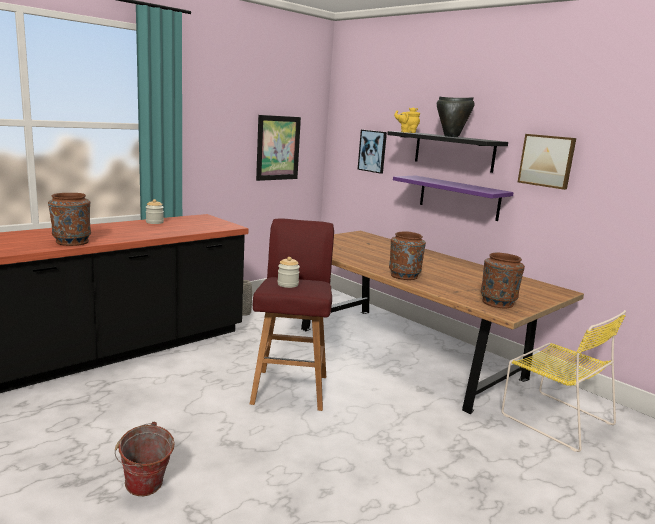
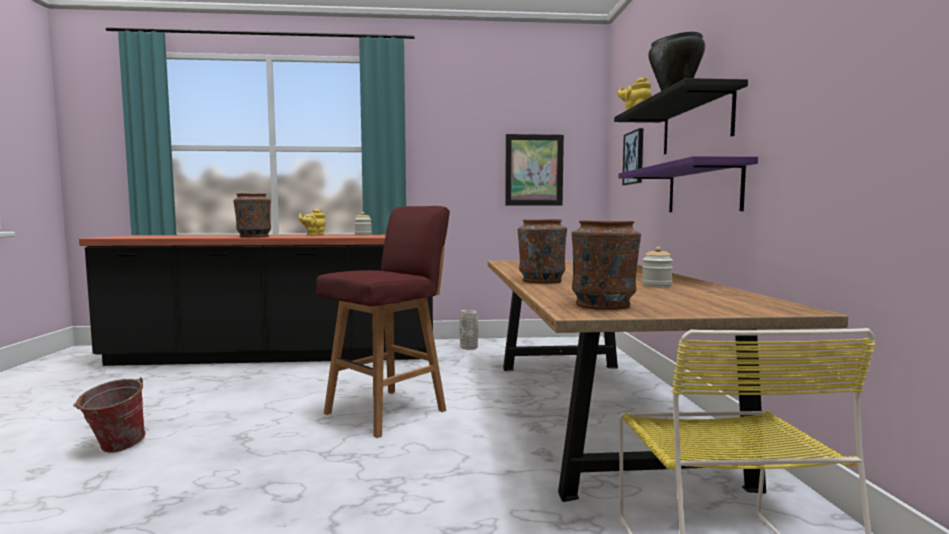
camera: 40 degrees right, 10 degrees down
jar [278,257,300,288] -> jar moved to [642,247,673,287]
picture [518,134,576,190] -> none
none -> yellow teapot [299,209,326,236]

